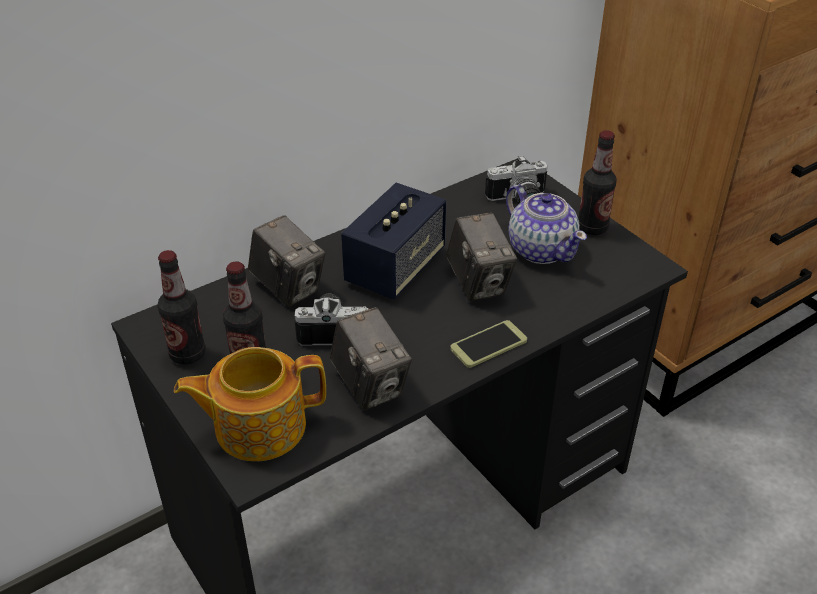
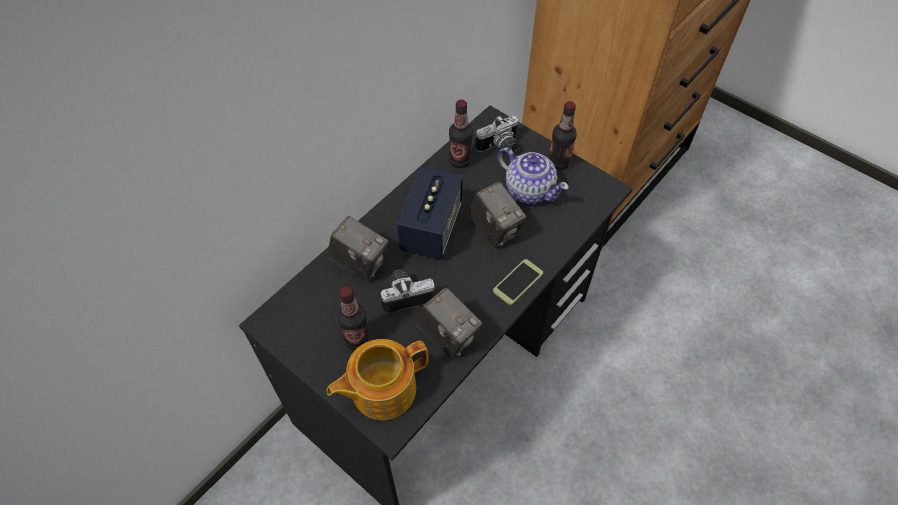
camera: 15 degrees left, 15 degrees up
bottle [158,250,206,365] -> bottle moved to [449,99,473,168]

